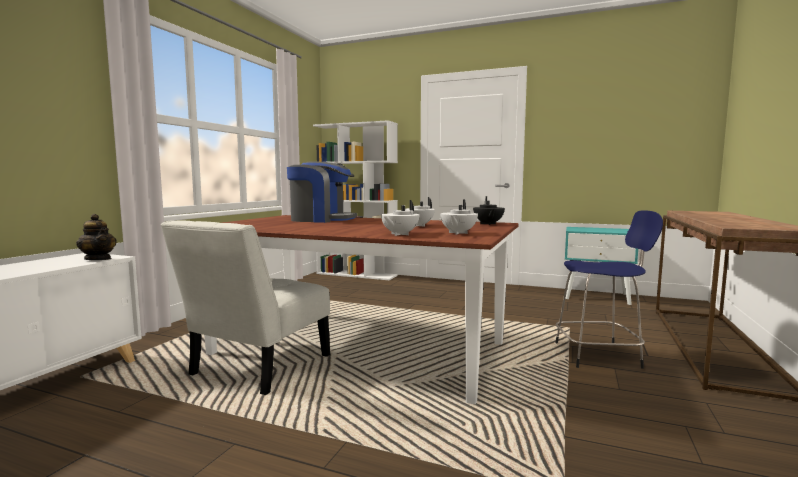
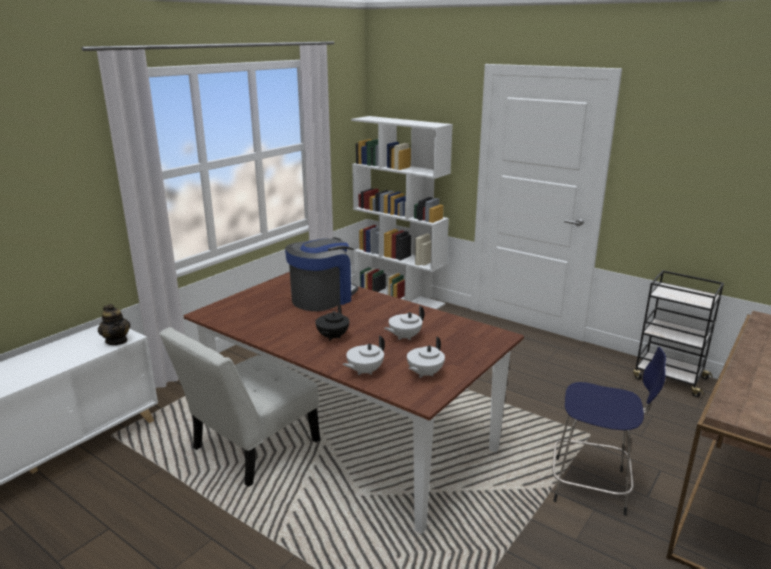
camera: 15 degrees right, 15 degrees up
coffee machine [287,161,357,223] -> coffee machine turned 75 degrees counterclockwise [285,237,358,311]
black teapot [473,196,505,225] -> black teapot moved to [315,303,349,341]
turquoise nightstand [565,227,638,305] -> black cart [633,270,724,397]

